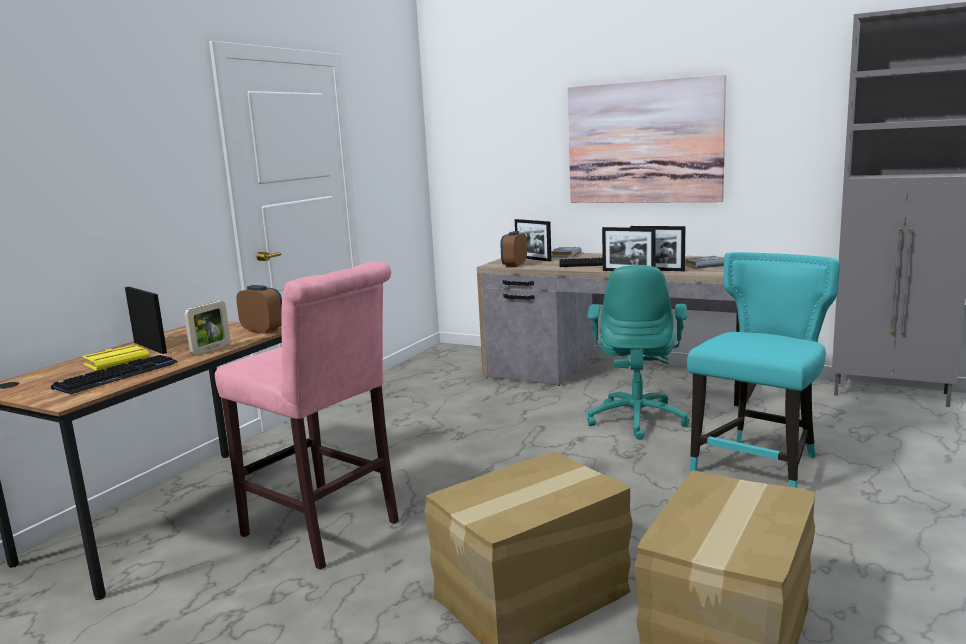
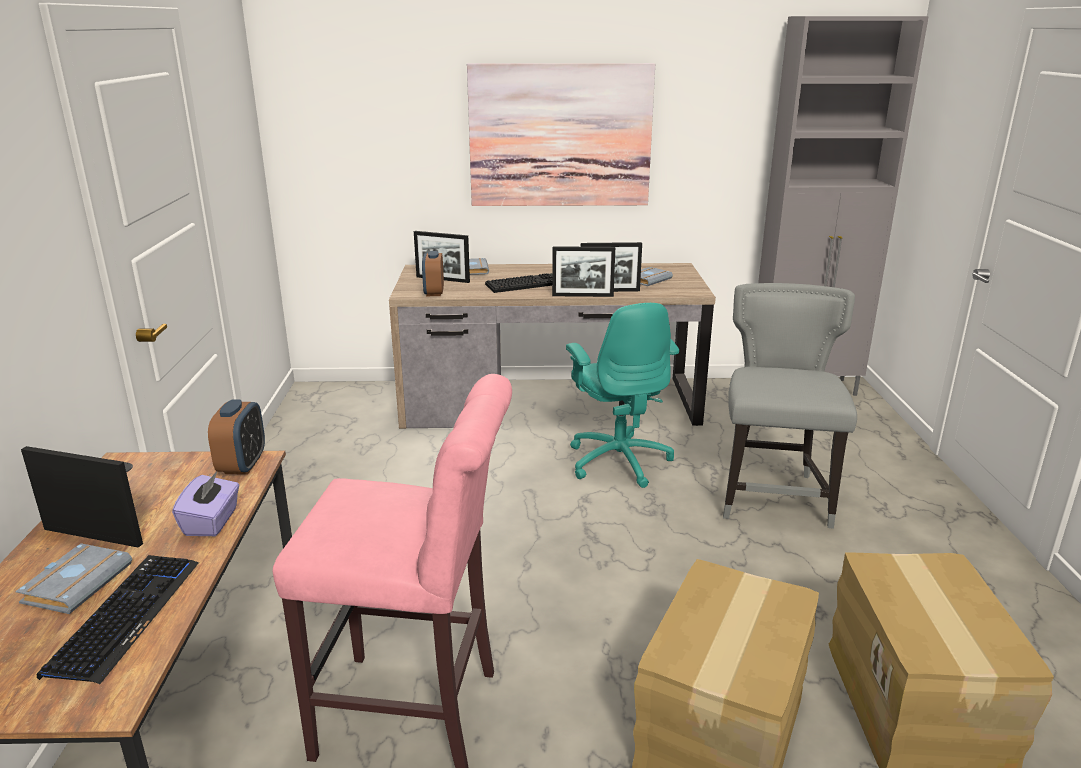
camera: 30 degrees left, 10 degrees up
yellow book [82,345,149,371] -> grey book [15,543,132,614]
picture frame [184,301,230,355] -> purple tissue box [172,471,239,536]
alarm clock [236,285,282,334] -> alarm clock turned 90 degrees clockwise [208,400,265,475]
turquoise chair [687,252,840,488] -> grey chair [723,283,857,529]

